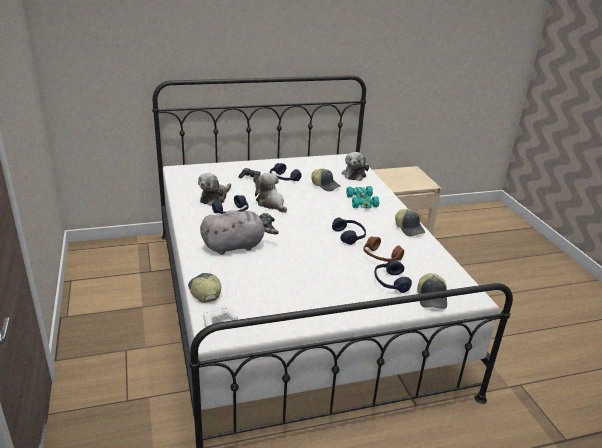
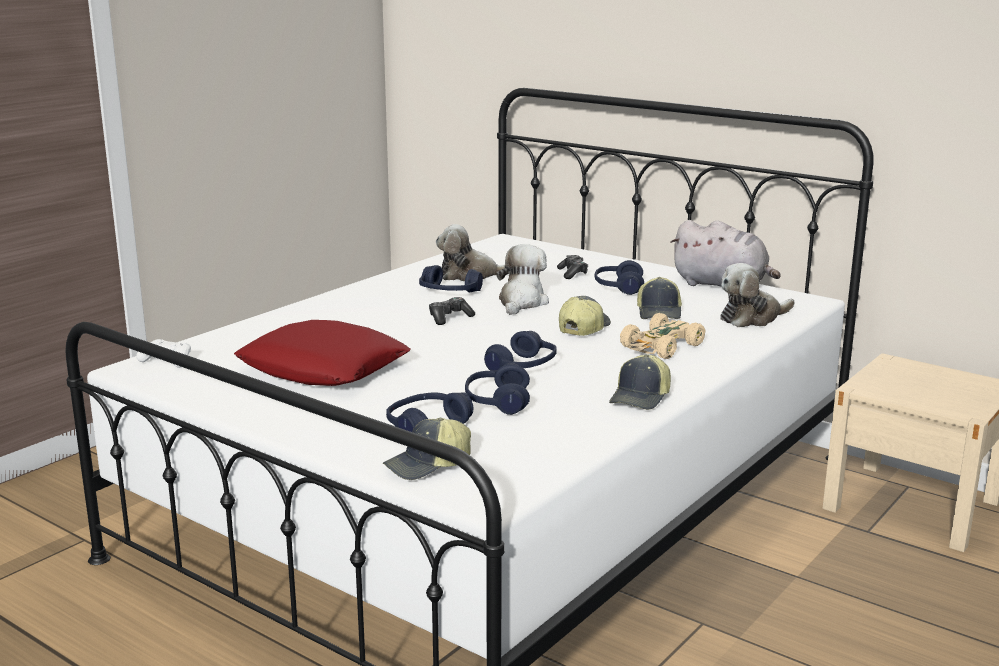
camera: 55 degrees right, 10 degrees down
cap [188,273,221,303] -> cap moved to [559,296,611,336]
grey plush toy [200,210,279,255] -> grey plush toy moved to [670,220,781,286]
turquoise toy car [346,186,380,209] -> beige toy car [620,313,706,359]
brown headphones [363,236,404,262] -> blue headphones [465,363,530,415]
none -> red pillow [234,320,411,386]

